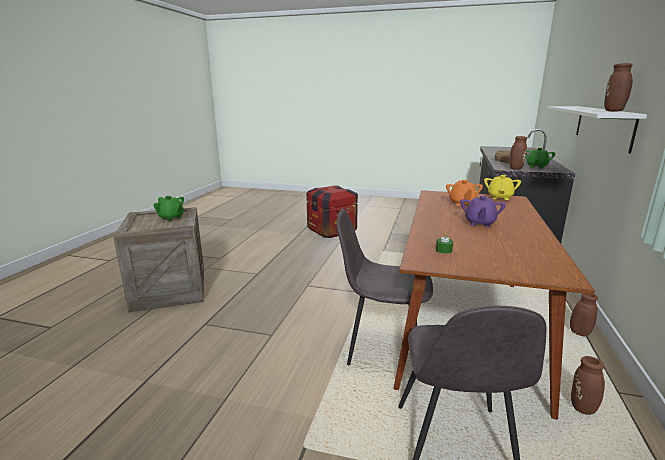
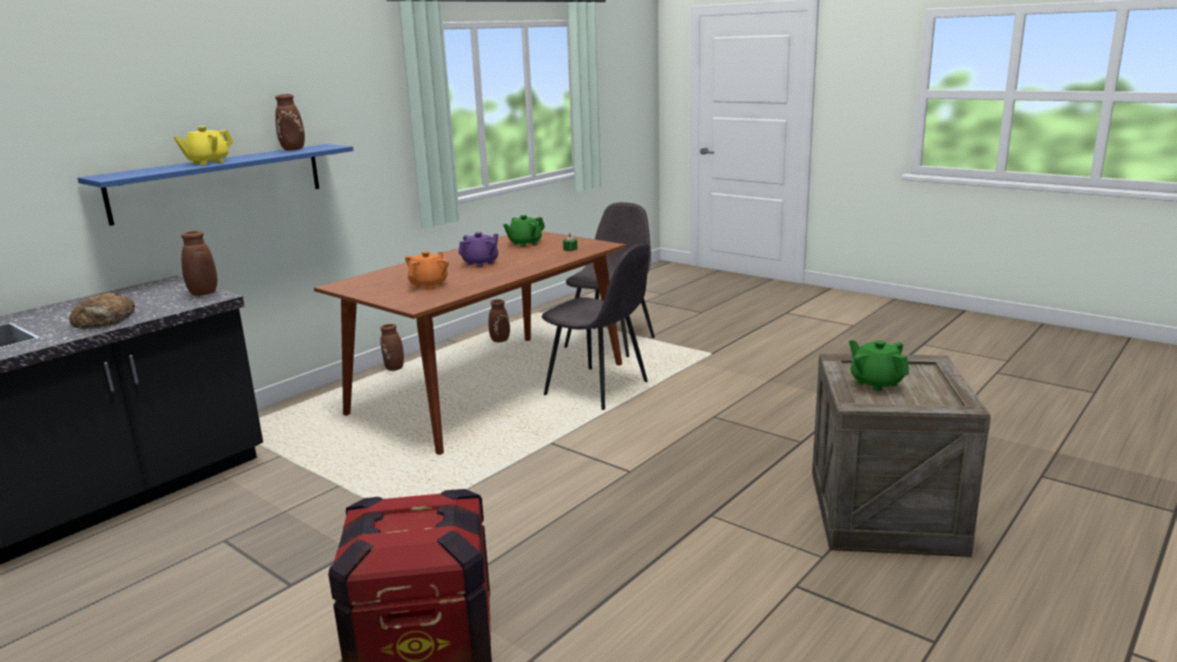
camera: 155 degrees left, 0 degrees up
yellow teapot [484,175,521,200] -> yellow teapot moved to [174,126,233,165]
green teapot [526,148,556,169] -> green teapot moved to [503,215,545,247]
white shelf [547,106,647,153] -> blue shelf [77,144,353,226]

